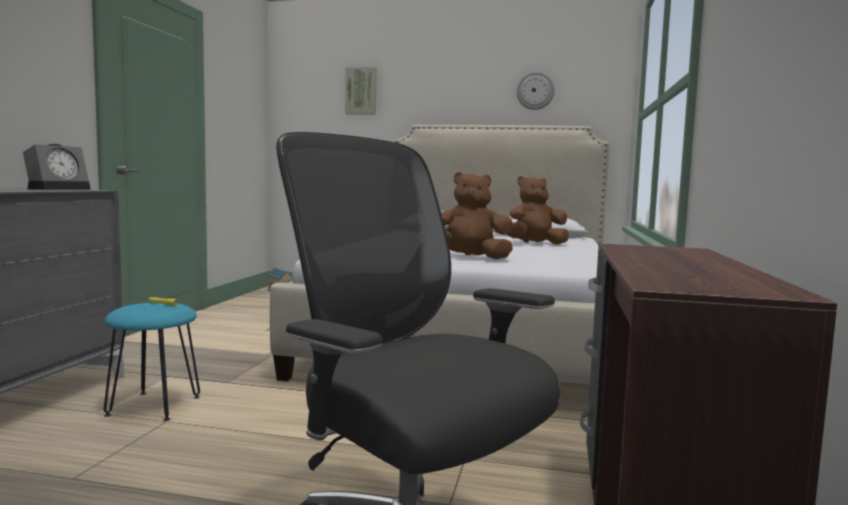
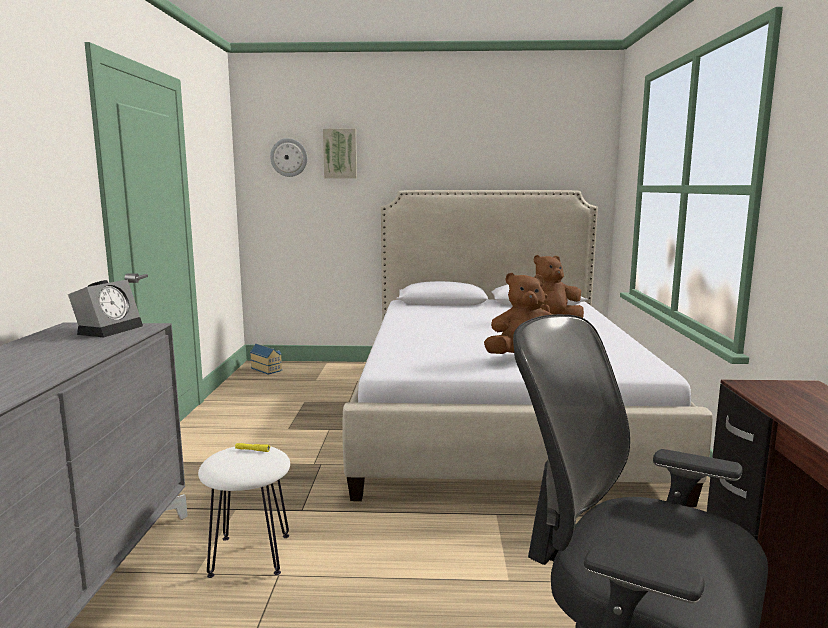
camera: 10 degrees left, 5 degrees up
turquoise stool [103,303,200,421] -> white stool [198,446,290,578]
wall clock [516,71,555,110] -> wall clock moved to [270,138,307,177]

